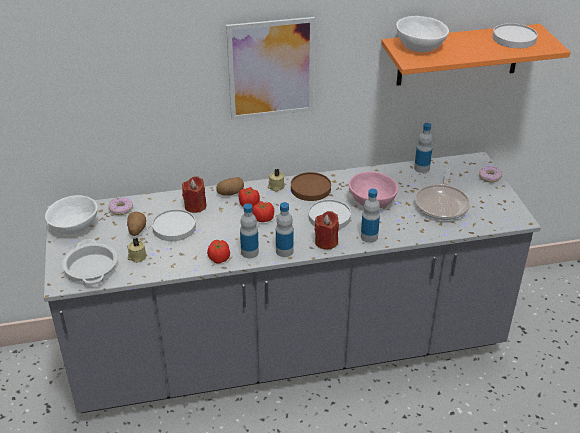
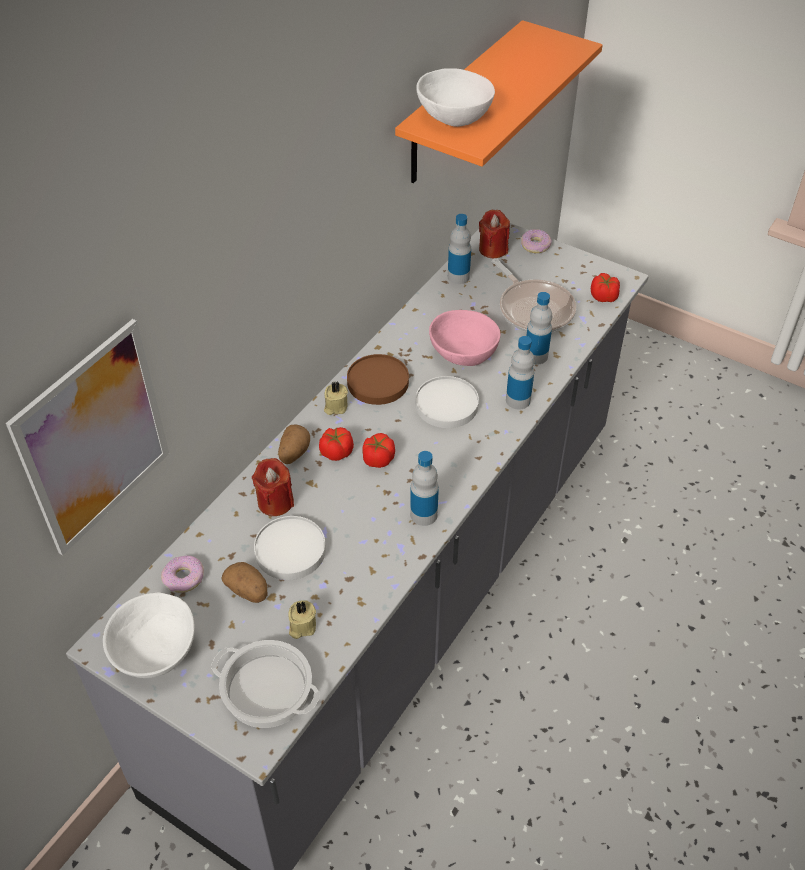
camera: 45 degrees left, 10 degrees up
tomato [207,240,230,264] -> tomato moved to [591,273,620,302]
picture [226,17,315,120] -> picture moved to [6,319,169,555]
bottle [276,202,294,257] -> bottle moved to [526,292,553,365]
red candle [315,211,339,250] -> red candle moved to [479,210,510,258]
white plate [492,23,538,48] -> none

